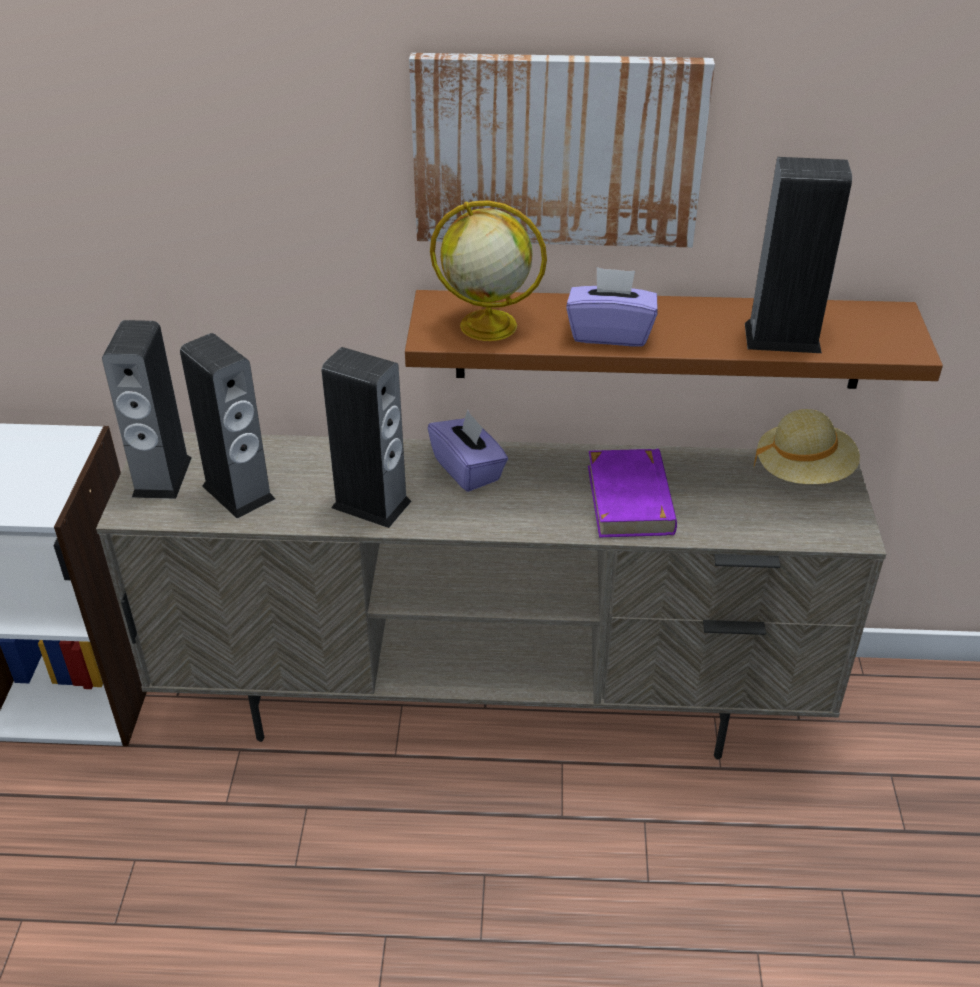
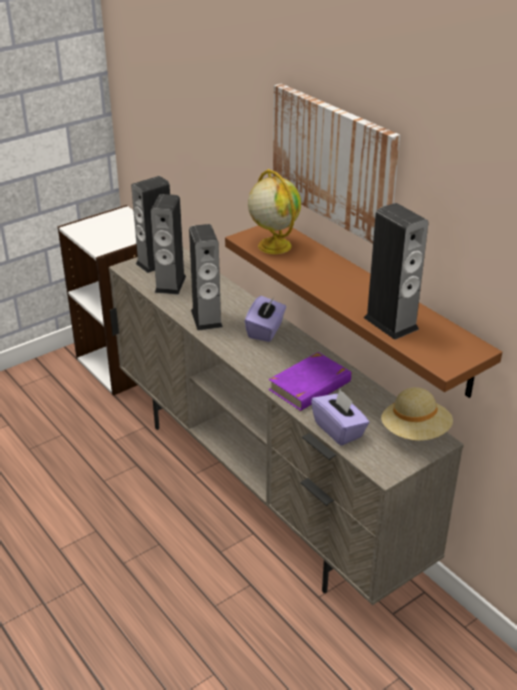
camera: 50 degrees right, 5 degrees down
purple tissue box [566,267,658,347] -> purple tissue box moved to [311,389,370,446]

